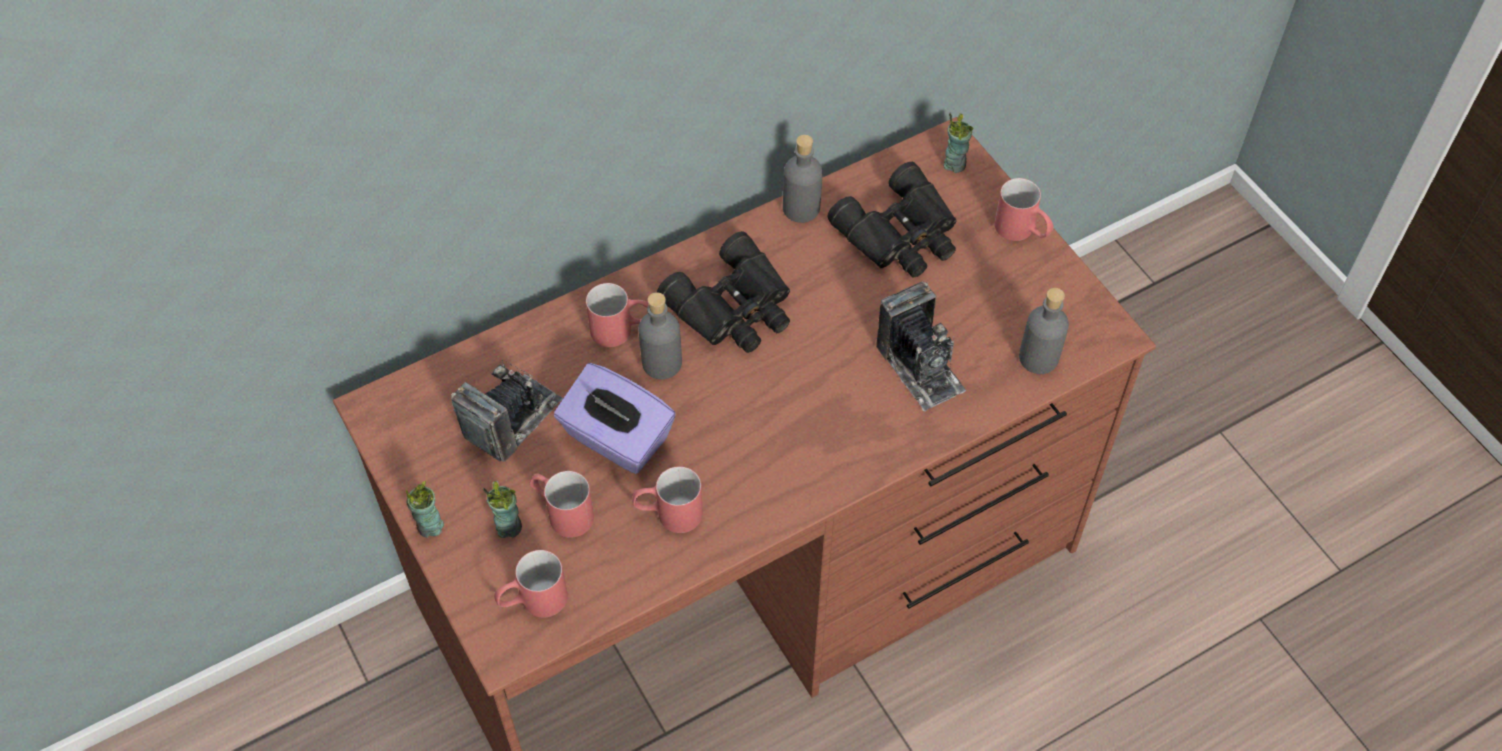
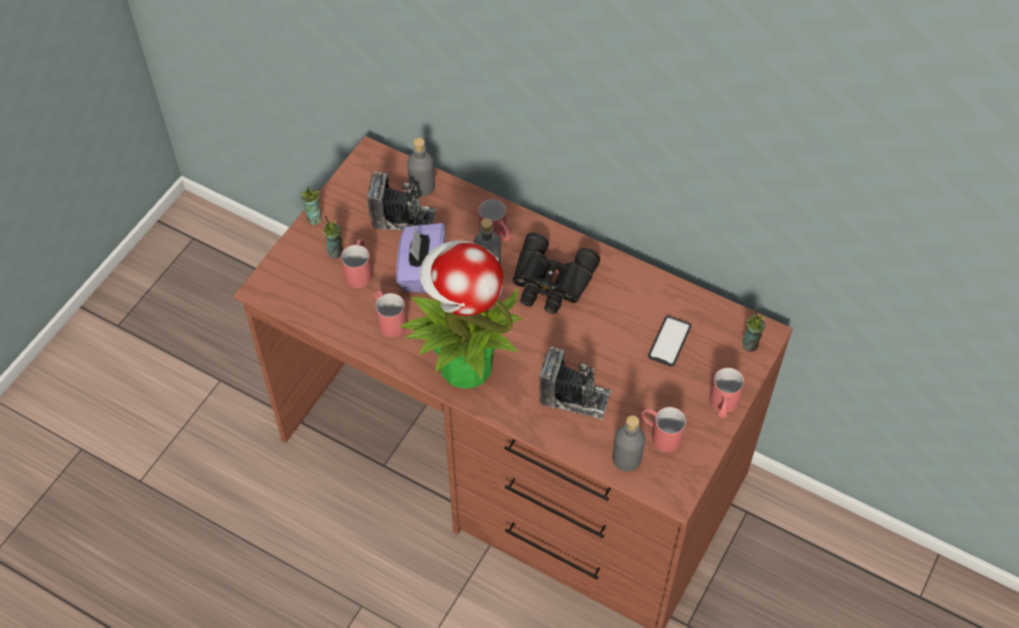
camera: 60 degrees right, 0 degrees up
red mug [494,550,568,617] -> red mug moved to [641,407,686,452]
grey bottle [783,135,823,223] -> grey bottle moved to [407,138,435,197]
black binoculars [828,162,956,278] -> phone [648,316,691,367]
camera [876,282,966,411] -> camera turned 105 degrees counterclockwise [539,347,611,420]
none -> potted plant [400,241,523,389]

